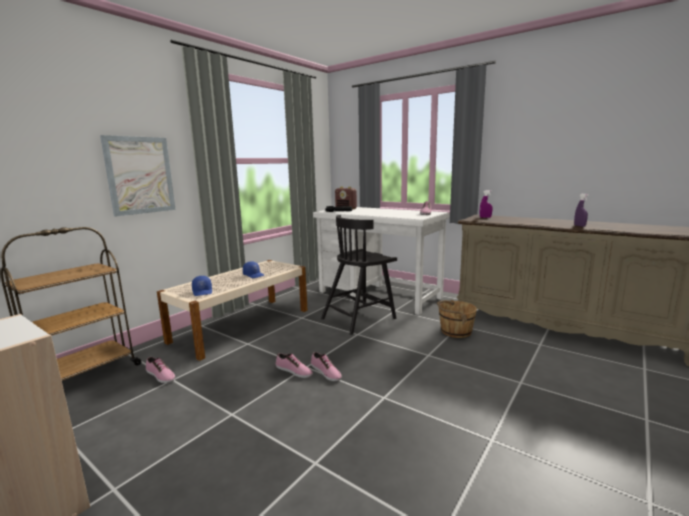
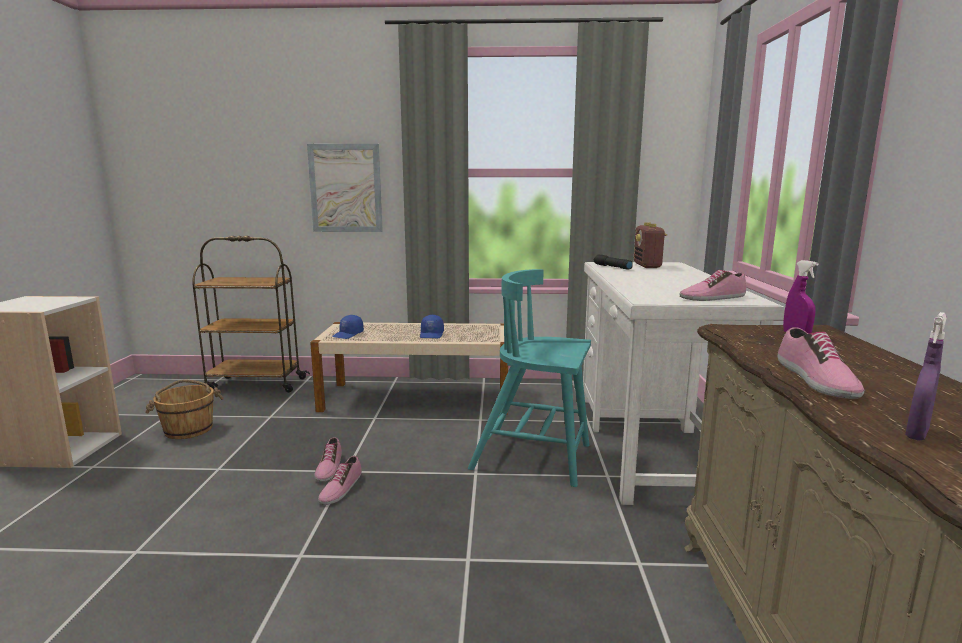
camera: 55 degrees right, 0 degrees up
shoe [146,357,175,383] -> shoe moved to [777,327,864,399]
black chair [321,215,397,335] -> turquoise chair [468,269,591,487]
brown bucket [437,300,477,338] -> brown bucket moved to [145,380,224,439]

